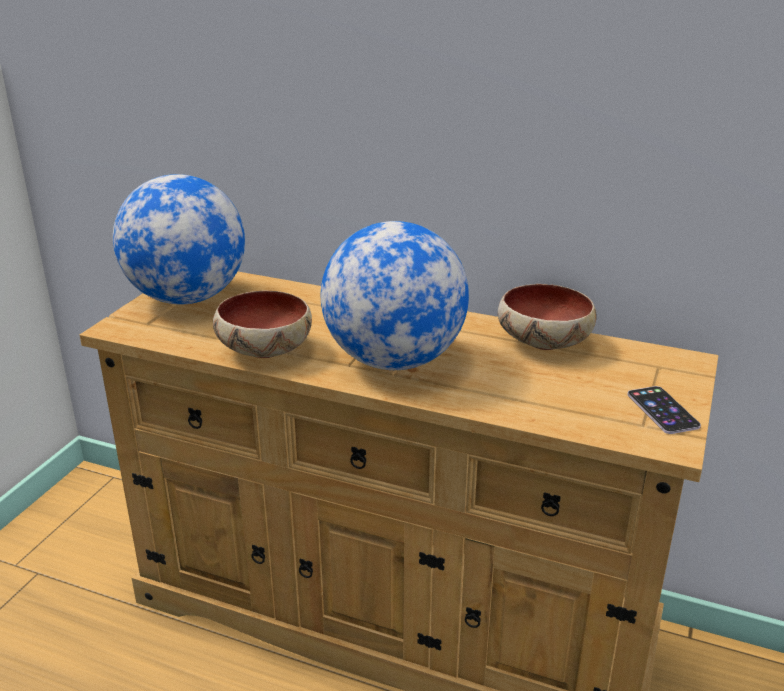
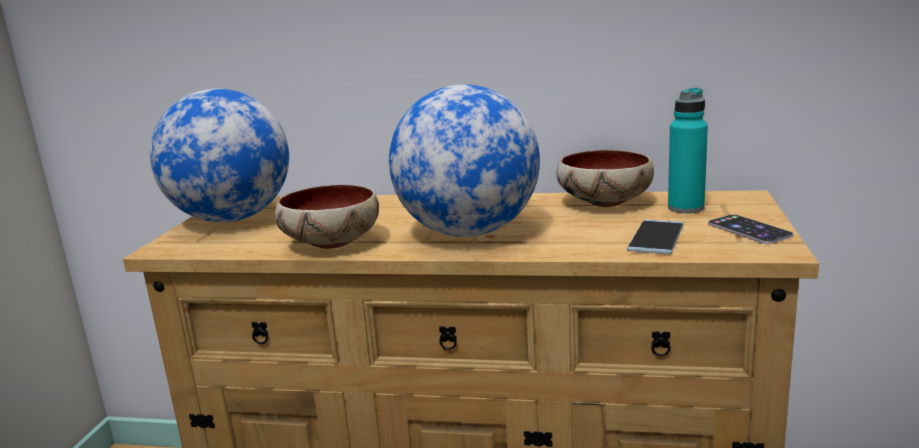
camera: 10 degrees left, 10 degrees down
none -> phone [627,220,684,255]
none -> turquoise bottle [668,88,708,213]

